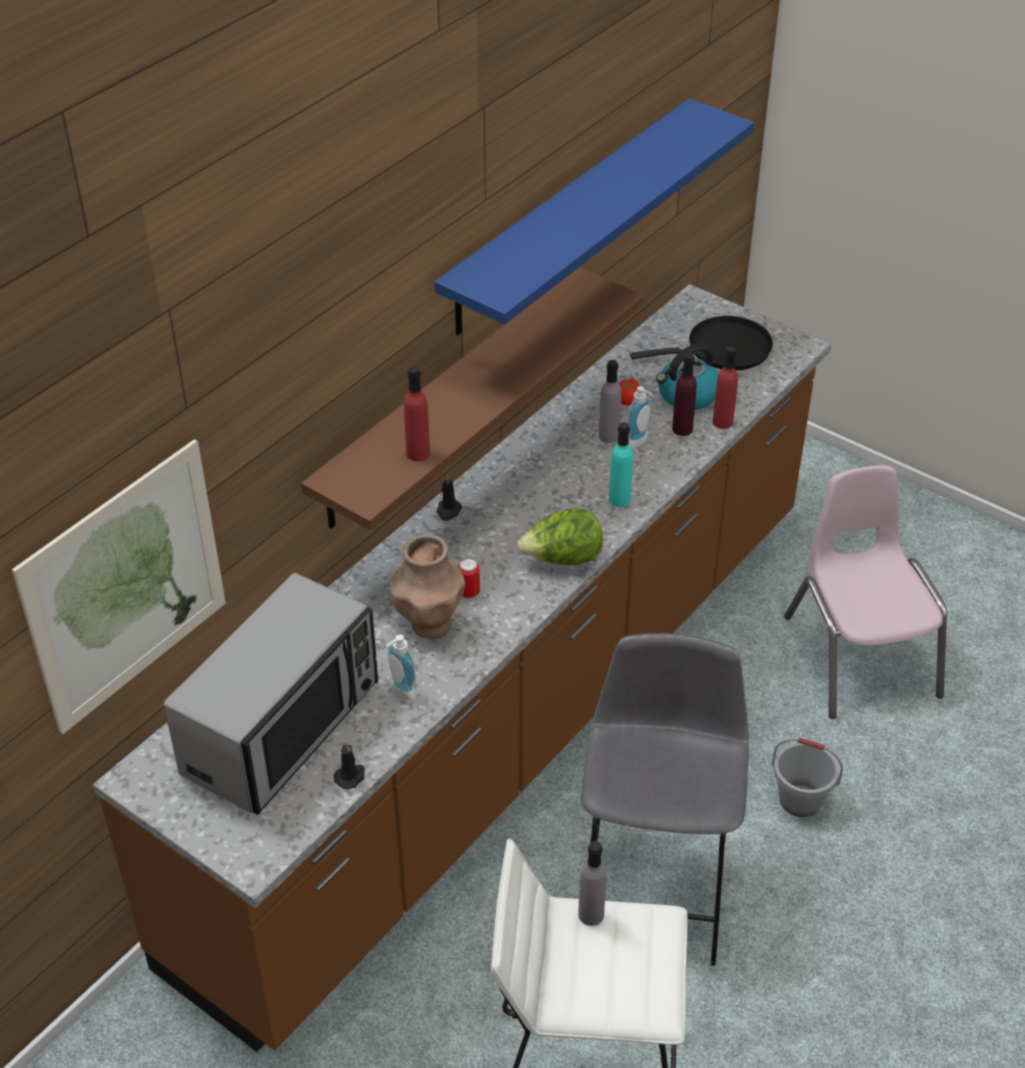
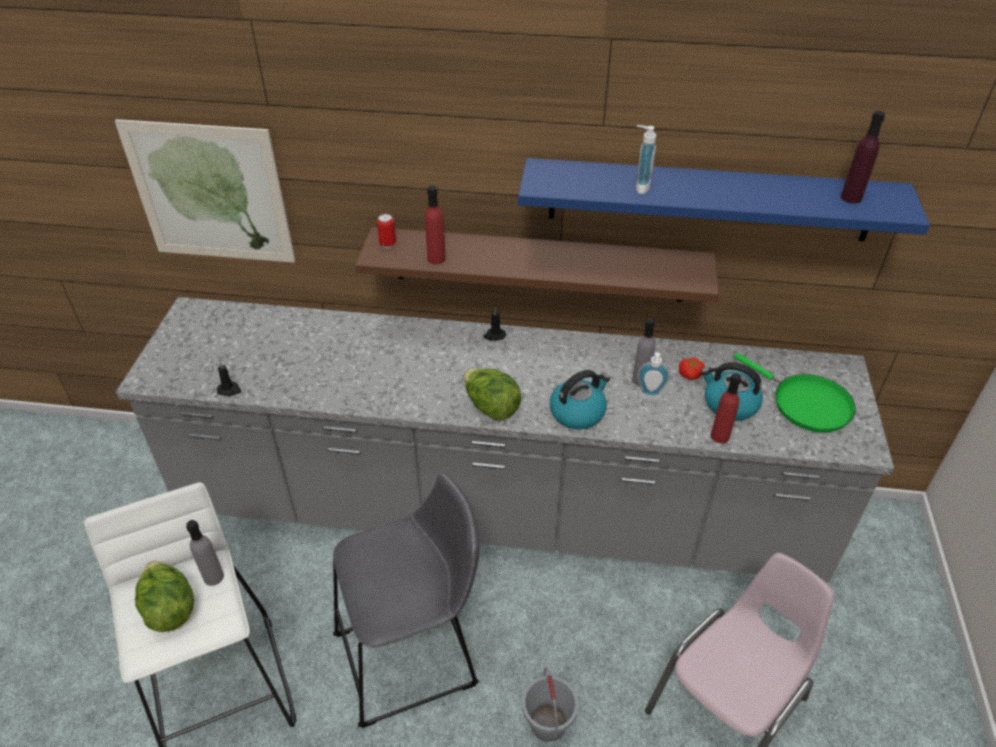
camera: 60 degrees right, 0 degrees up
brown counter [93,284,831,1052] -> grey counter [116,297,894,583]
microwave [164,573,378,815] -> none
soap dispenser [386,634,416,701] -> soap dispenser moved to [636,125,656,194]
brown vase [390,534,465,639] -> none
can [458,558,480,599] -> can moved to [377,214,396,248]
turquoise bottle [609,422,633,507] -> kettle [550,370,610,429]
black frying pan [630,316,773,370] -> green frying pan [734,353,856,432]
purple bottle [672,353,697,436] -> purple bottle moved to [841,111,885,204]
none -> lettuce [135,561,194,632]

